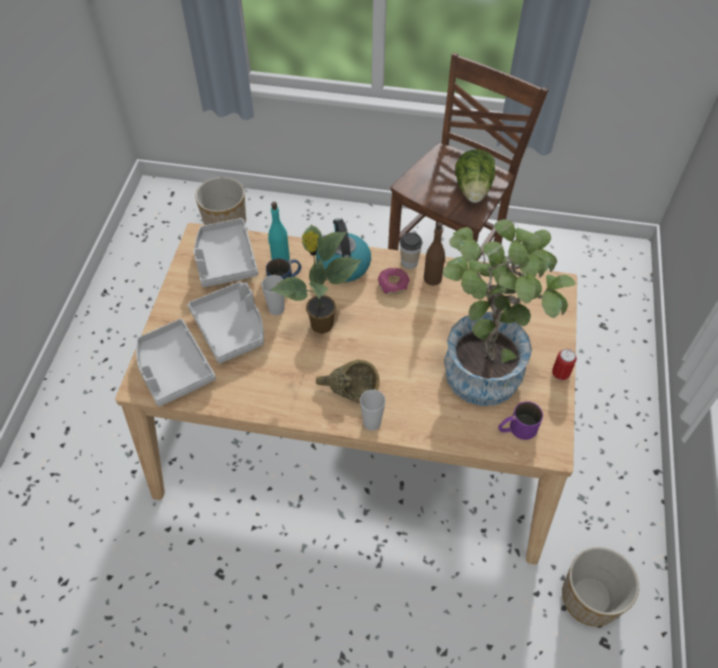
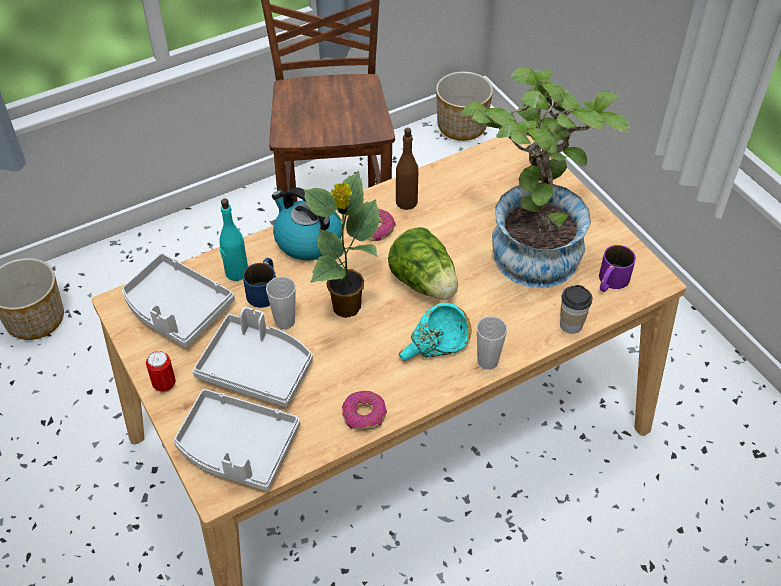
camera: 40 degrees left, 5 degrees down
brown bowl [316,360,380,403] -> turquoise bowl [399,303,471,361]
cup [400,232,422,269] -> cup moved to [560,285,592,334]
lettuce [455,149,495,203] -> lettuce moved to [388,227,458,300]
can [552,349,577,380] -> can moved to [146,351,176,392]
planter [562,547,639,626] -> planter moved to [436,72,493,141]
none -> donut [342,391,387,430]

